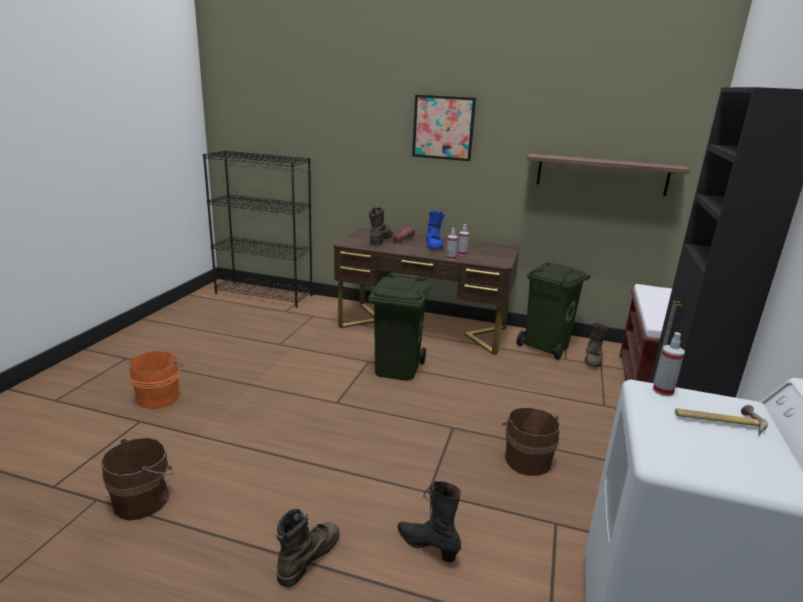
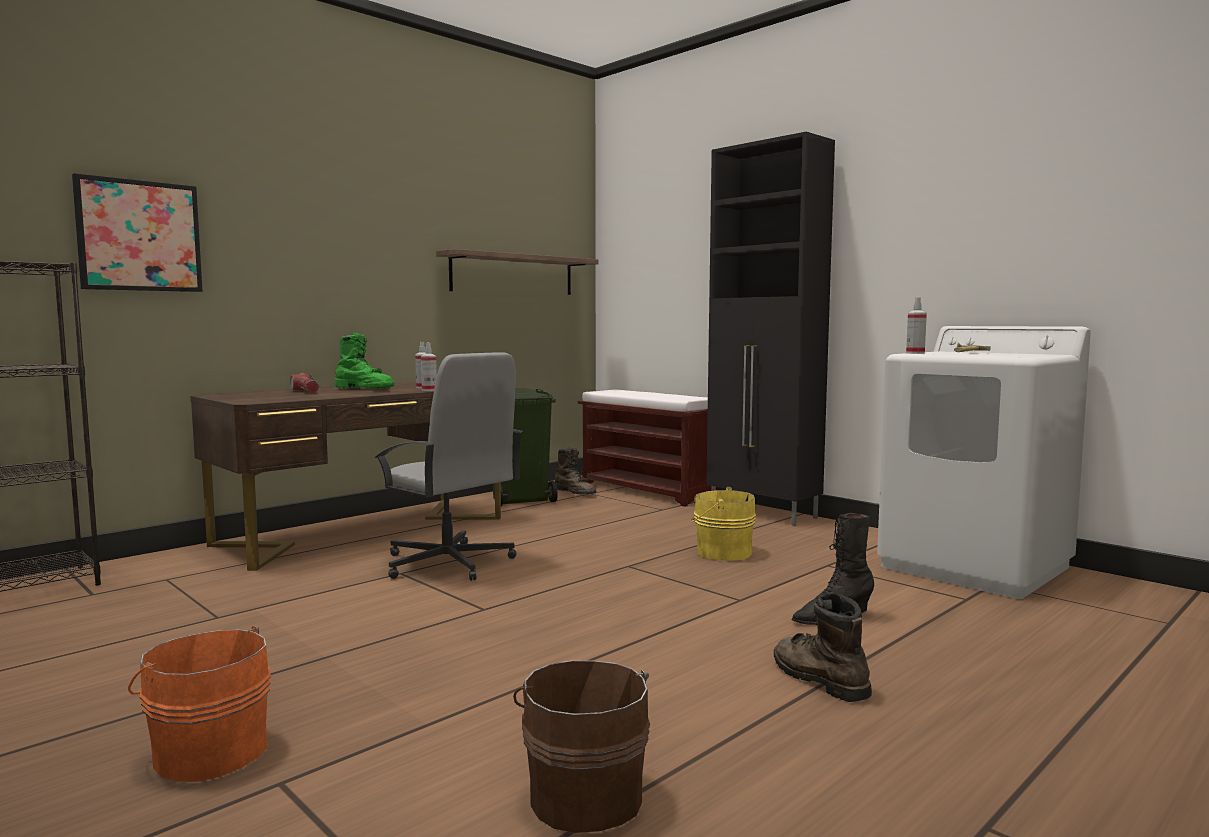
camera: 60 degrees left, 15 degrees down
green trash can [368,274,430,381] -> grey office chair [375,352,523,581]
brown boot [369,207,393,245] -> none
picture [412,95,476,161] -> picture moved to [72,173,203,292]
blue boot [426,210,444,249] -> green boot [334,333,394,389]
brown bucket [502,407,560,476] -> yellow bucket [692,487,756,561]

